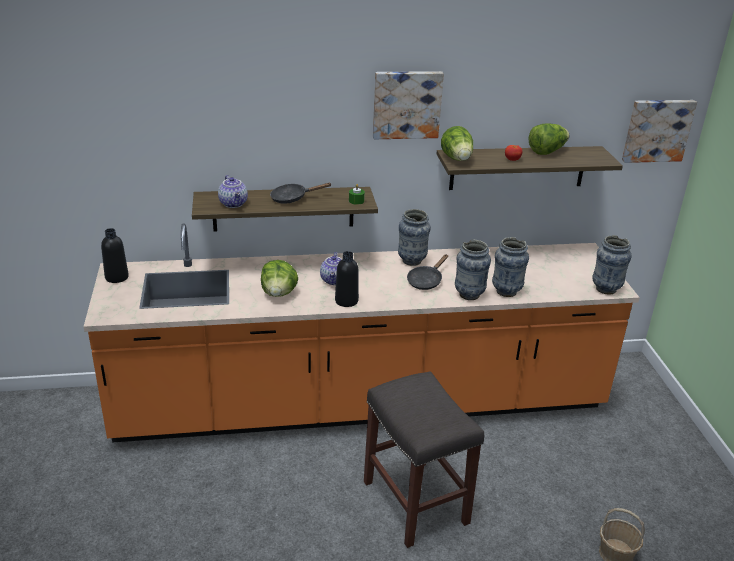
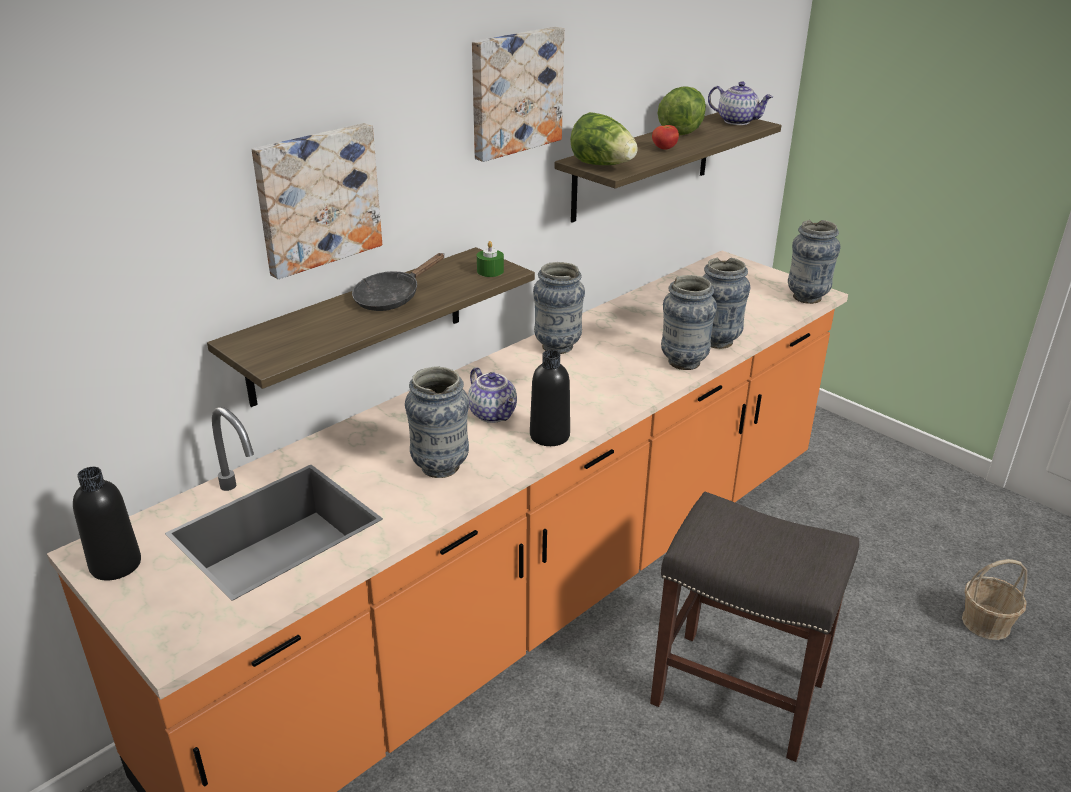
camera: 35 degrees left, 0 degrees up
teapot [218,175,248,208] -> teapot moved to [708,81,773,125]
lettuce [261,260,298,297] -> vase [405,367,469,478]
black frying pan [407,254,448,290] -> none
picture [622,100,697,163] -> picture moved to [252,123,382,279]

